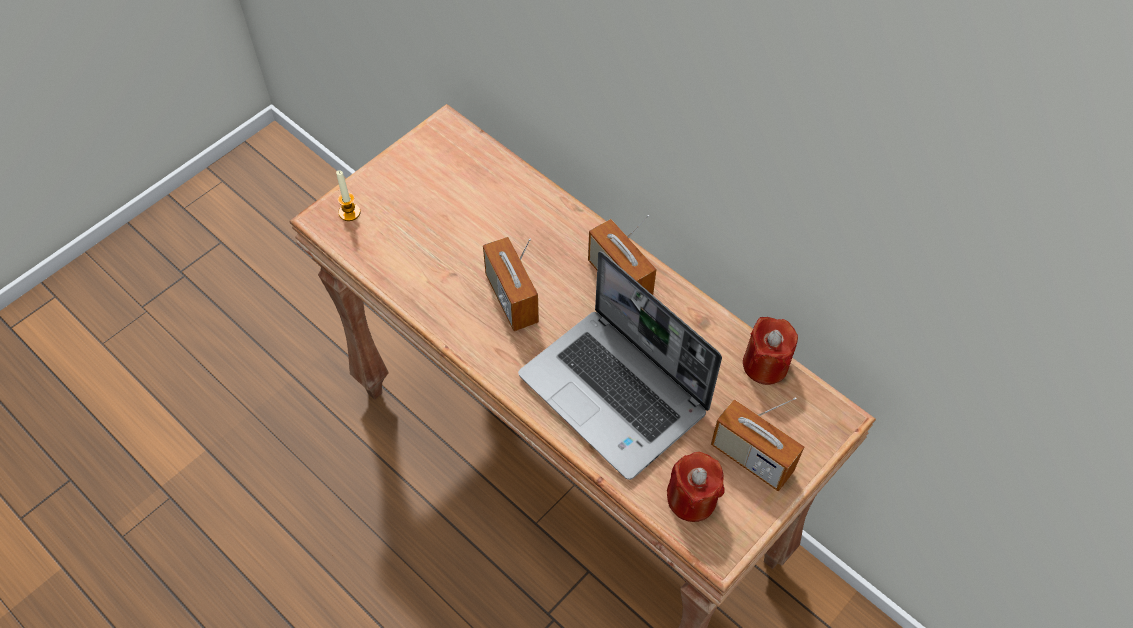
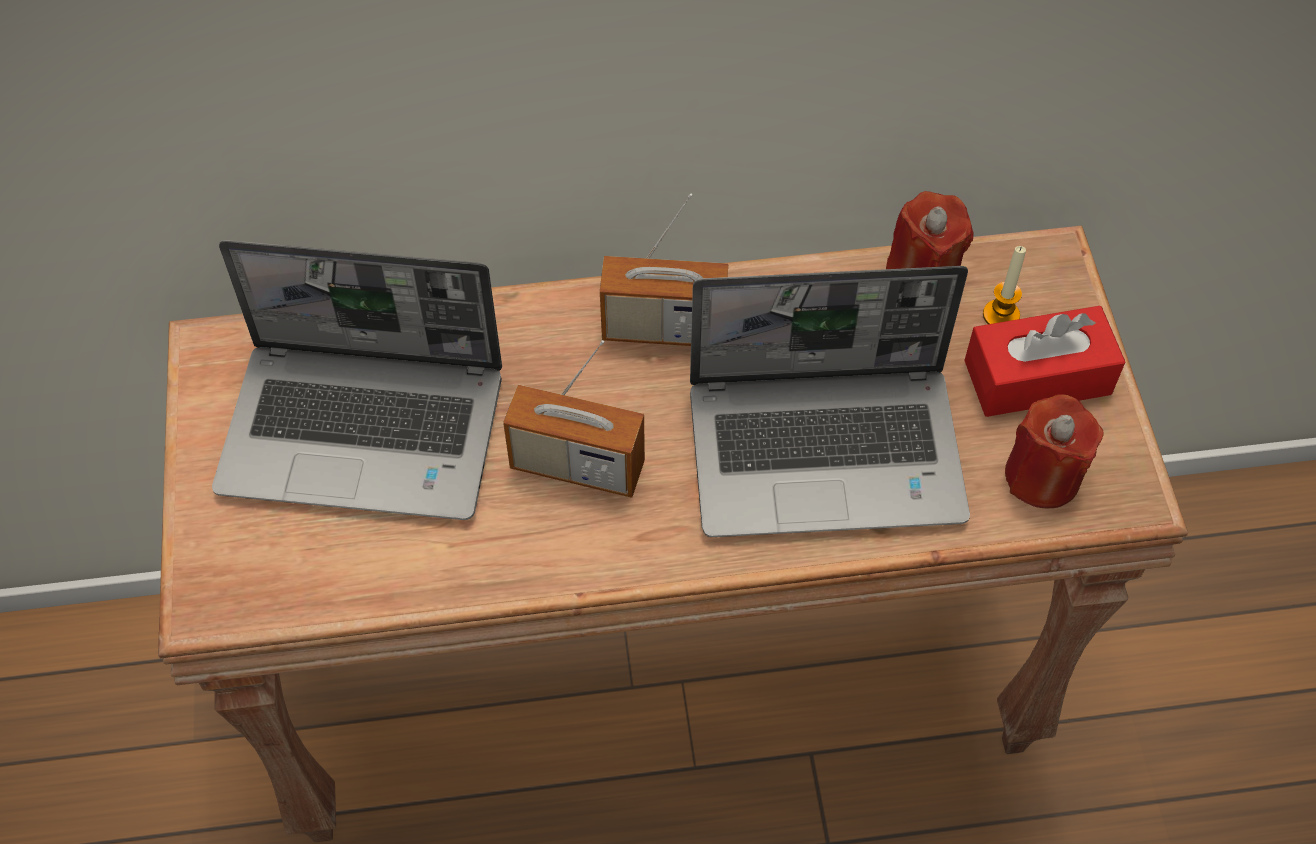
camera: 50 degrees left, 0 degrees up
candle [336,170,361,221] -> candle moved to [983,246,1026,324]
radio [711,397,804,491] -> red tissue box [964,306,1125,417]
none -> laptop [212,240,502,520]

